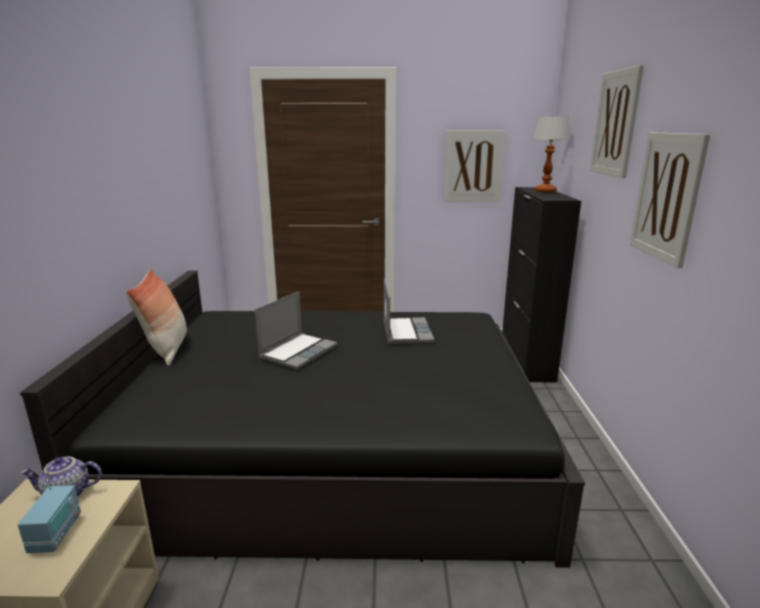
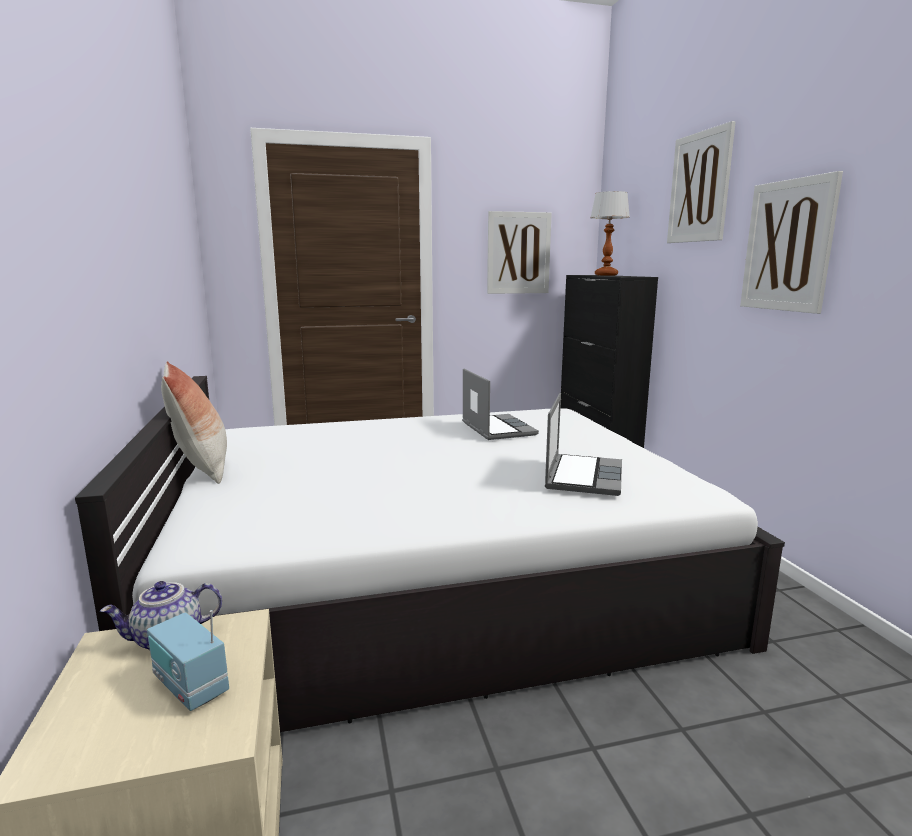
camera: 15 degrees left, 5 degrees down
radio [18,467,81,553] -> radio turned 150 degrees clockwise [147,610,229,711]
black bed [20,270,585,568] -> white bed [75,376,785,732]
laptop [255,291,337,370] -> laptop moved to [545,393,622,496]

